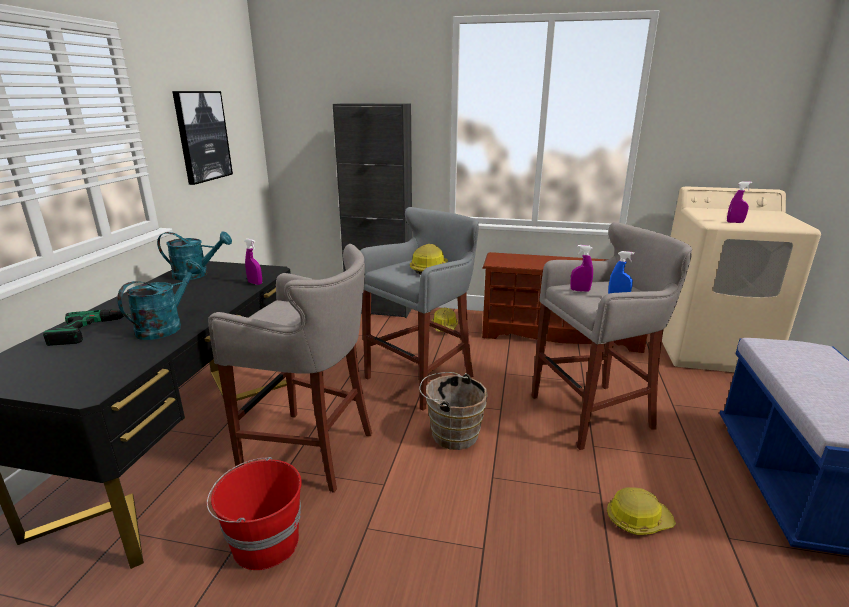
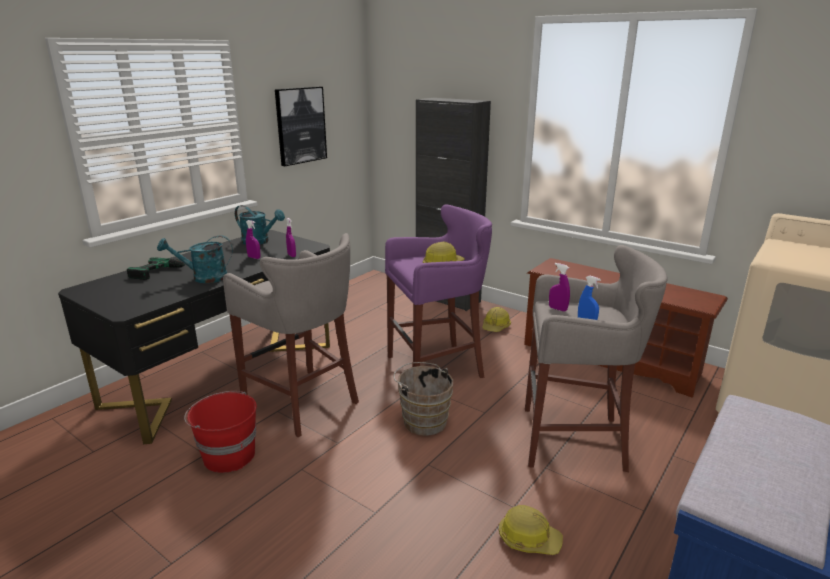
camera: 25 degrees right, 0 degrees up
turquoise watering can [117,260,202,340] -> turquoise watering can turned 150 degrees counterclockwise [157,235,233,283]
grey stool [360,207,479,411] -> purple stool [385,204,492,378]
purple spray bottle [727,181,753,223] -> purple spray bottle moved to [246,220,261,259]

